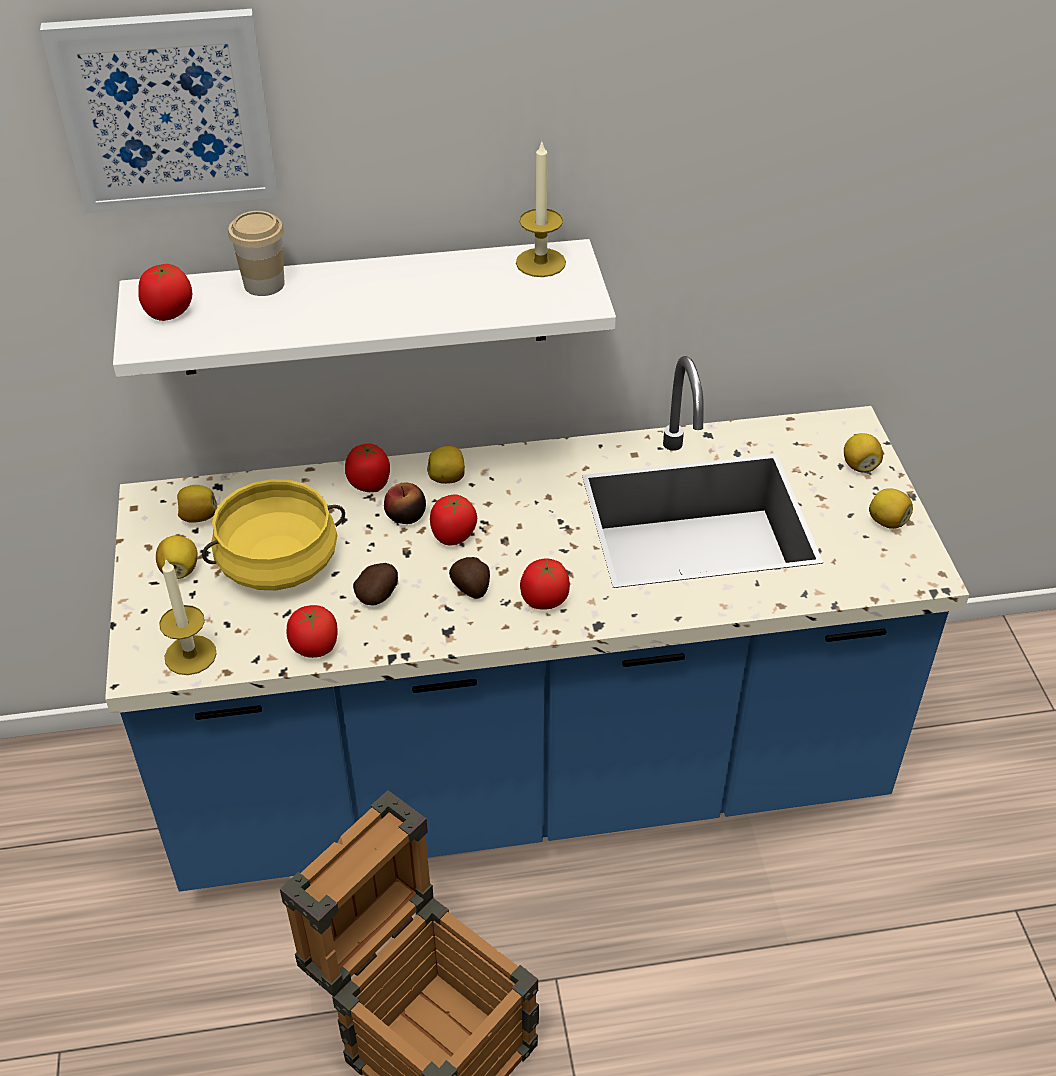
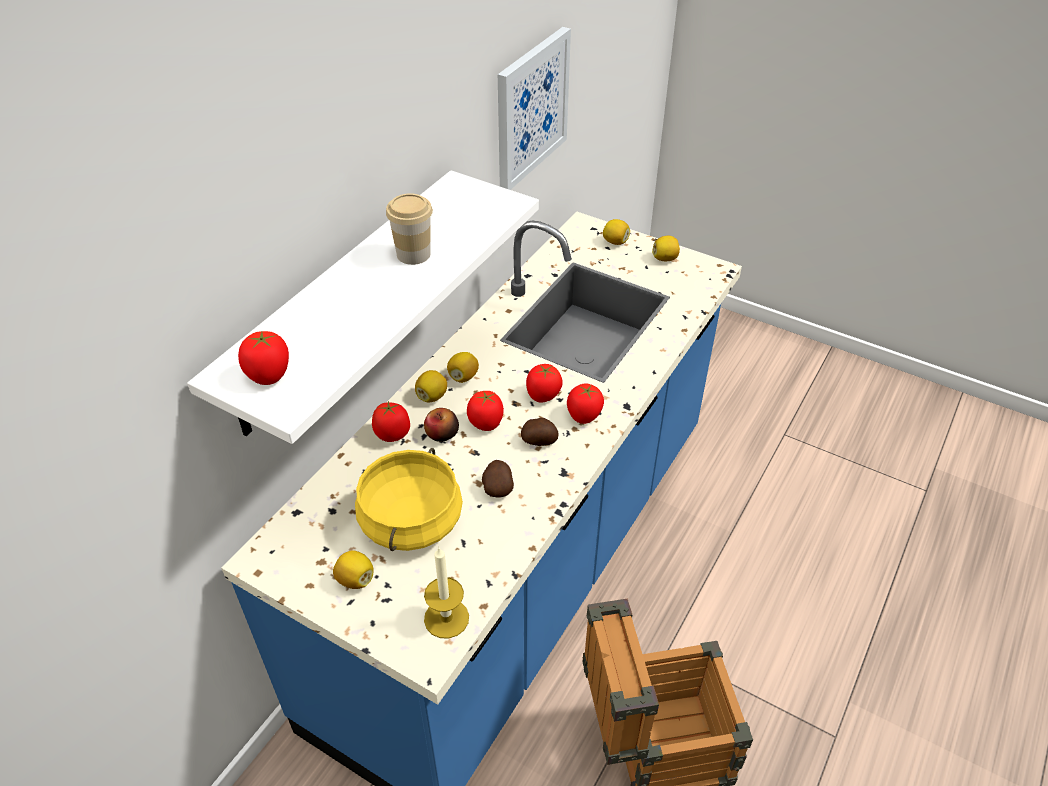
camera: 50 degrees left, 0 degrees up
picture [40,9,278,214] -> picture moved to [498,27,571,190]
lemon [177,485,217,523] -> lemon moved to [447,352,479,383]
cup [228,211,285,296] -> cup moved to [386,193,433,265]
tomato [286,605,338,658] -> tomato moved to [526,364,563,403]
candle [516,141,566,277] -> none

